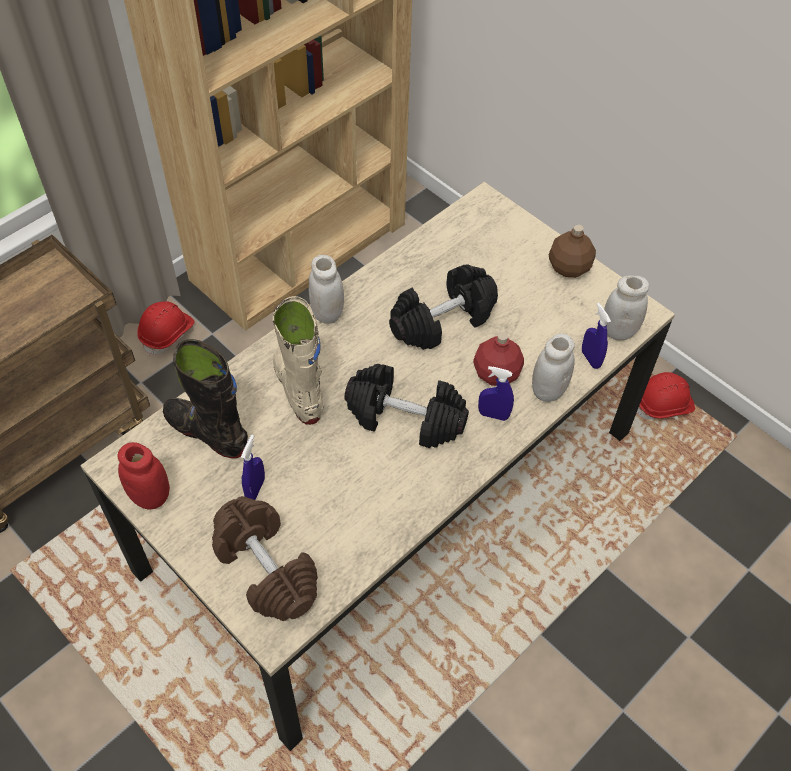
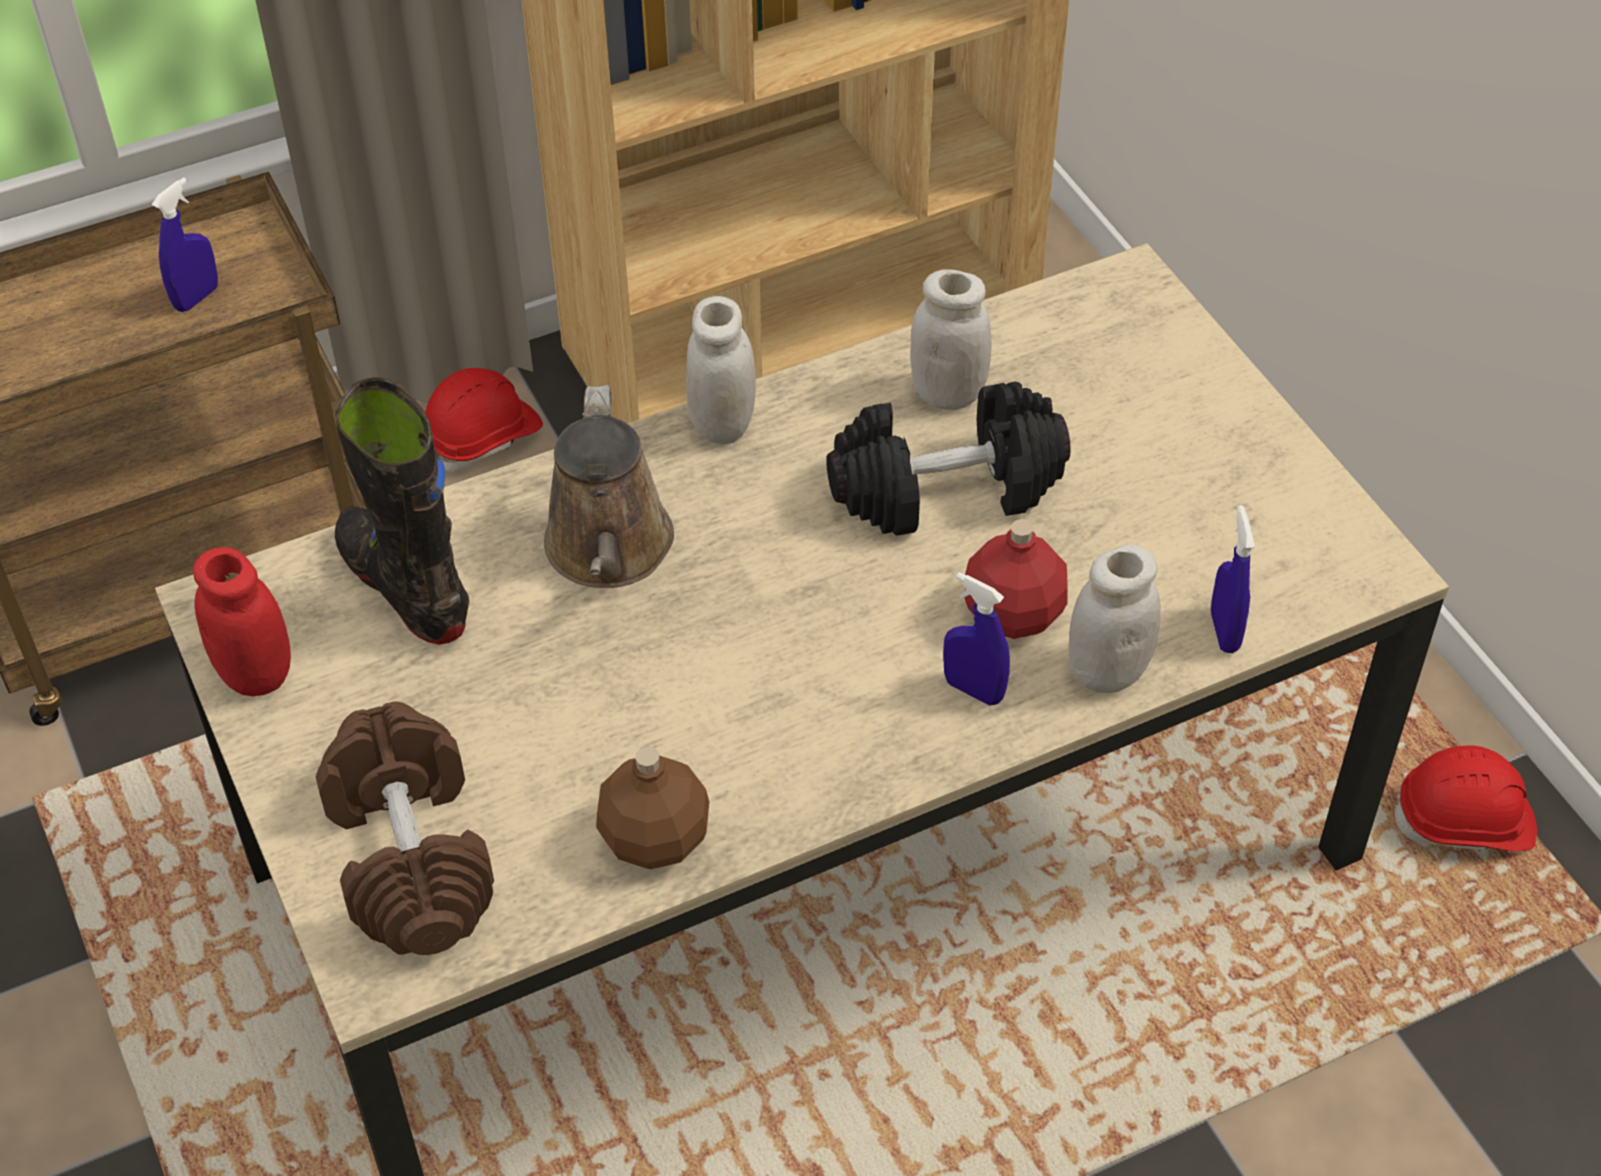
camera: 20 degrees right, 5 degrees down
blue spray bottle [241,435,265,500] -> blue spray bottle moved to [152,177,218,312]
beige boot [273,296,324,425] -> brown watering can [544,385,674,588]
black dumbbell [344,364,469,448] -> none
brown bottle [549,224,596,278] -> brown bottle moved to [596,746,709,869]
white jar [604,275,649,340] -> white jar moved to [910,269,992,410]

